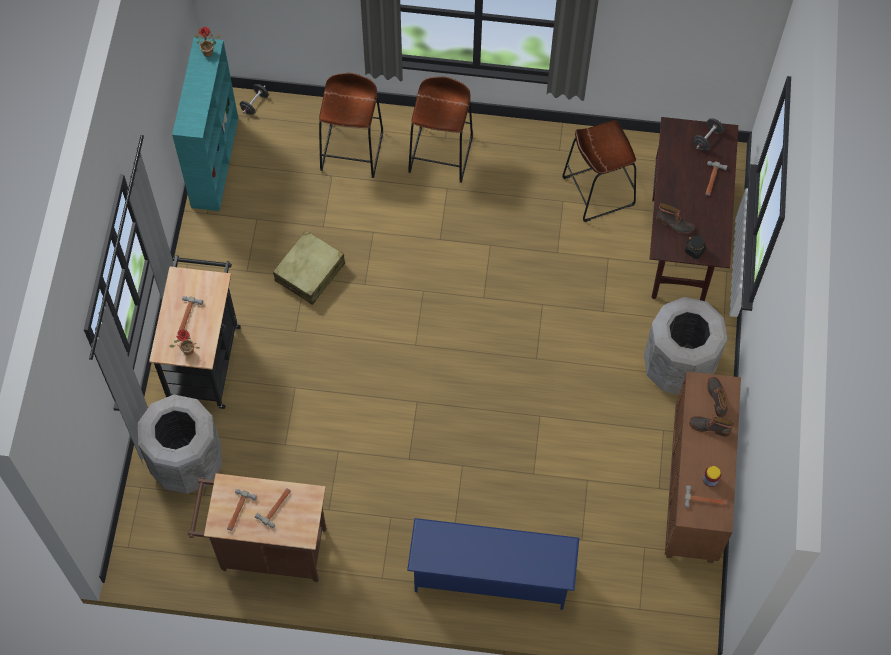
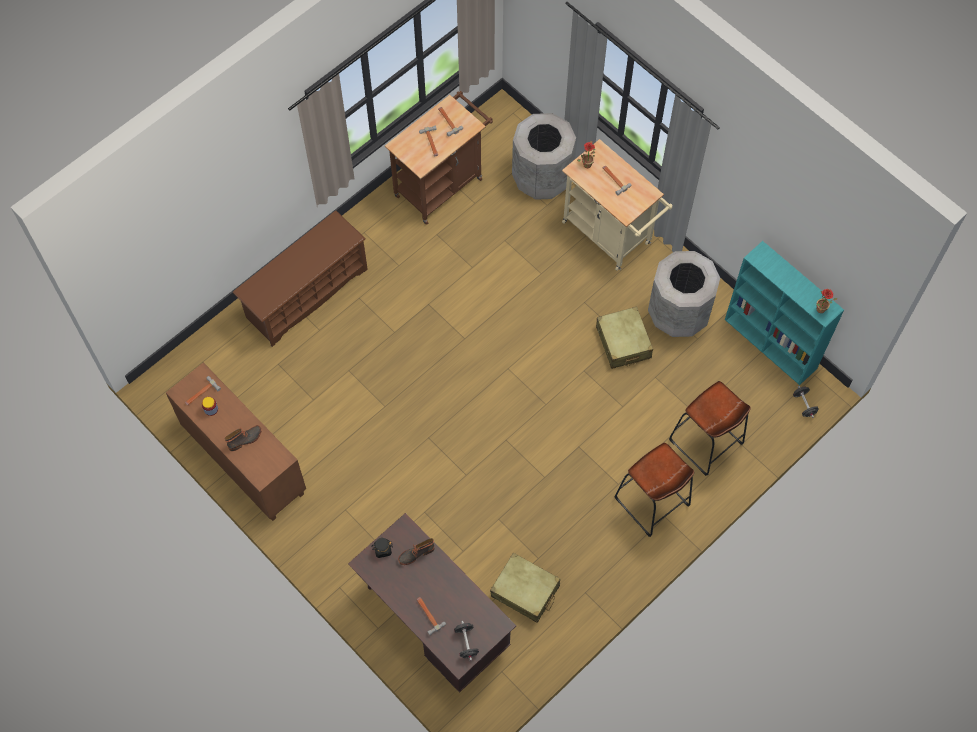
camera: 130 degrees right, 0 degrees up
black cart [149,255,241,409] -> beige cart [562,139,673,271]
blue shoe rack [407,518,579,610] -> brown shoe rack [233,211,368,347]
brown stool [563,120,636,222] -> beige suitcase [490,553,560,623]
grey trash can [644,297,727,395] -> grey trash can moved to [648,251,720,337]
boot [708,377,728,417] -> none

